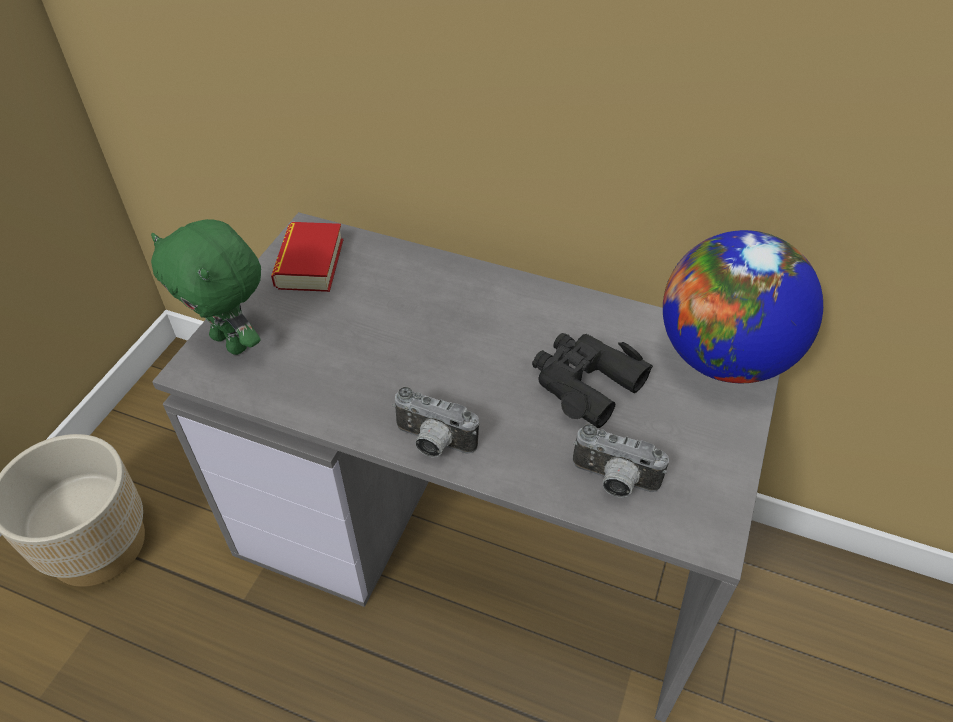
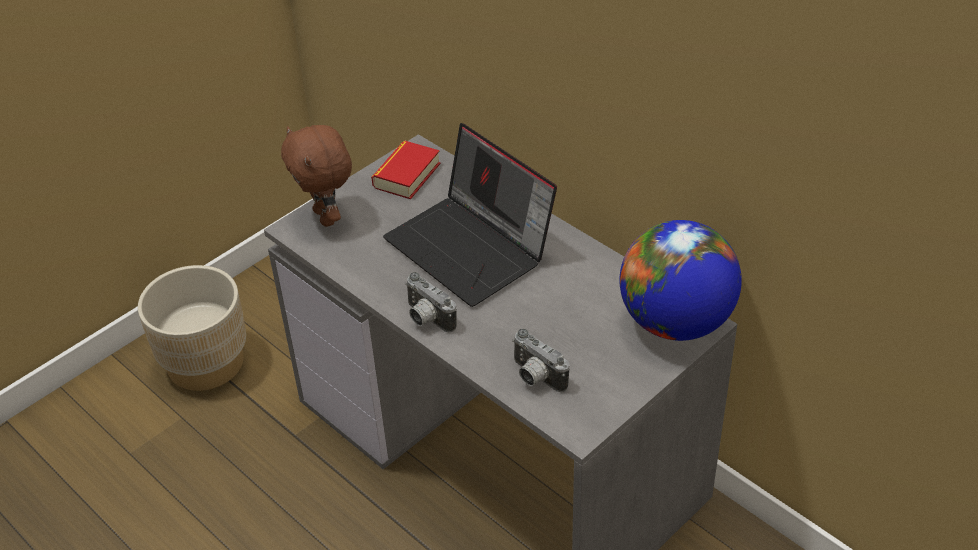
camera: 25 degrees right, 5 degrees down
green plush toy [151,219,261,355] -> brown plush toy [281,125,352,227]
black binoculars [532,333,653,428] -> none
none -> laptop [383,123,557,307]

